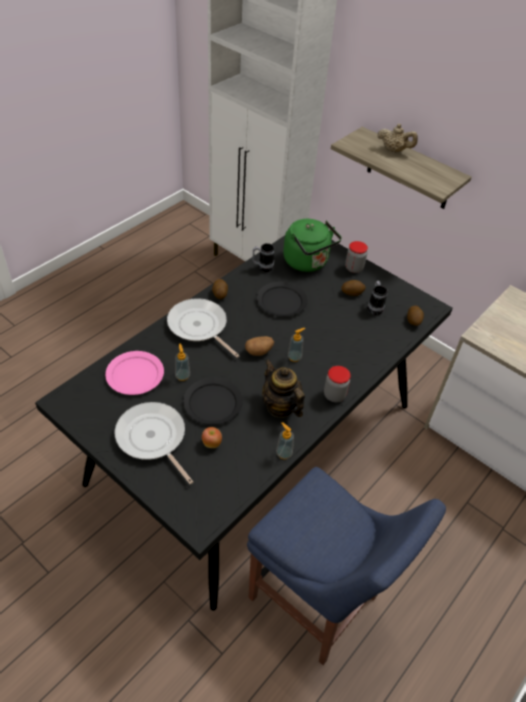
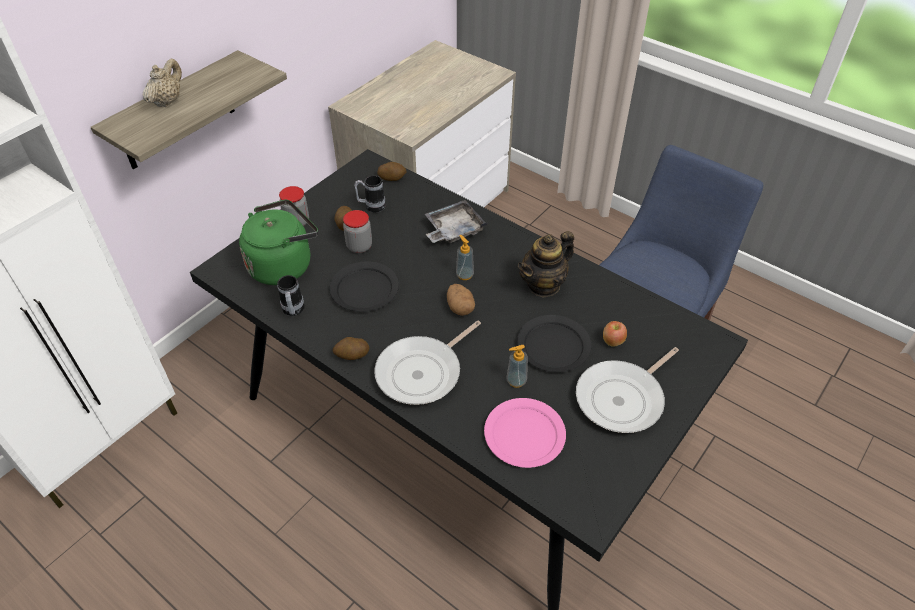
camera: 90 degrees left, 0 degrees up
soap dispenser [276,422,294,459] -> none
jar [324,366,351,402] -> jar moved to [343,210,372,253]
none -> grey tray [425,200,488,243]

